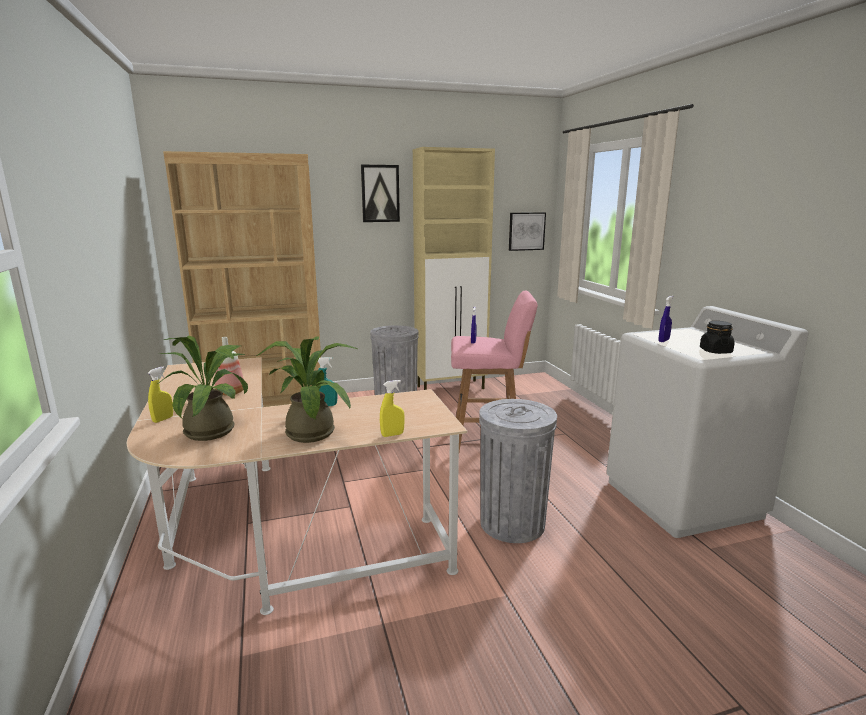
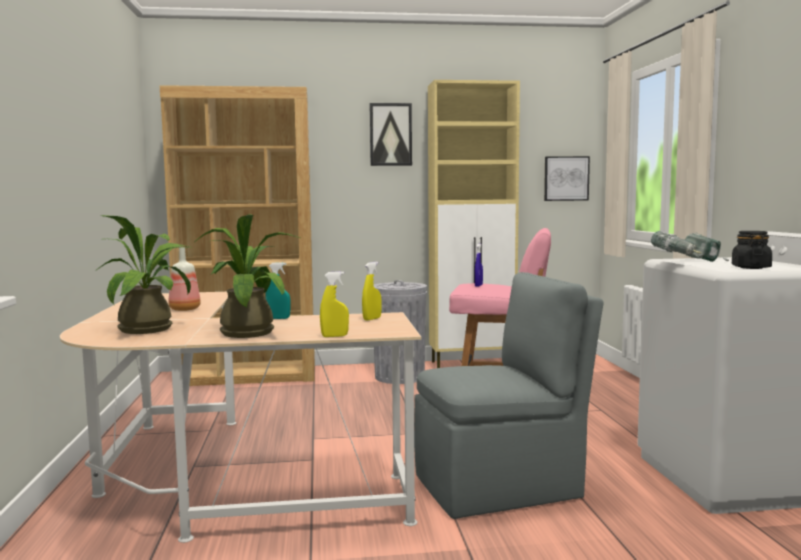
camera: 10 degrees right, 10 degrees down
yellow spray bottle [148,366,173,423] -> yellow spray bottle moved to [362,262,382,321]
grey trash can [479,399,557,543] -> grey chair [414,272,604,519]
blue spray bottle [659,296,673,342] -> power drill [651,231,729,262]

